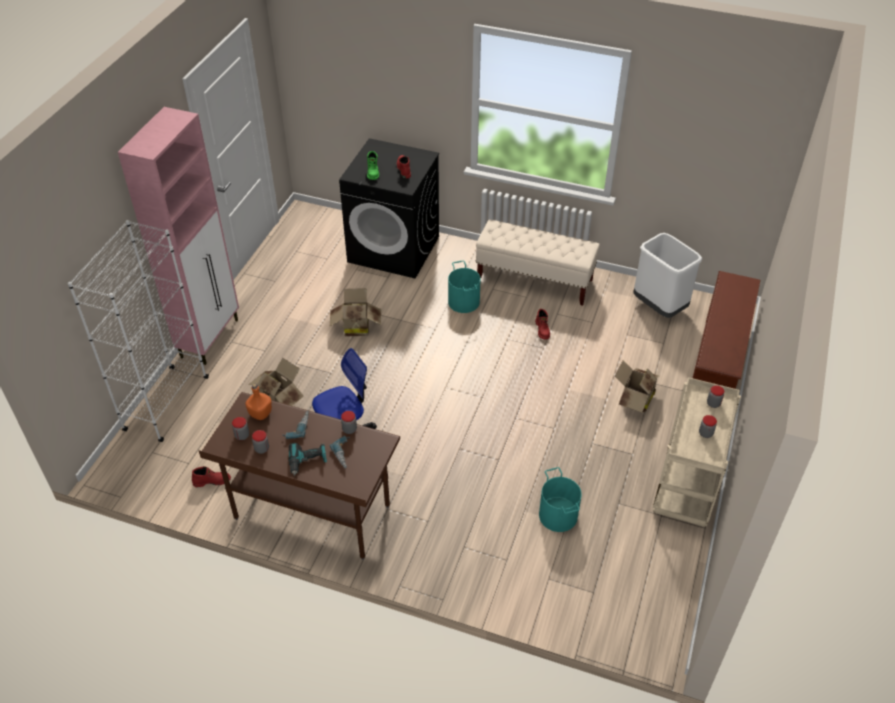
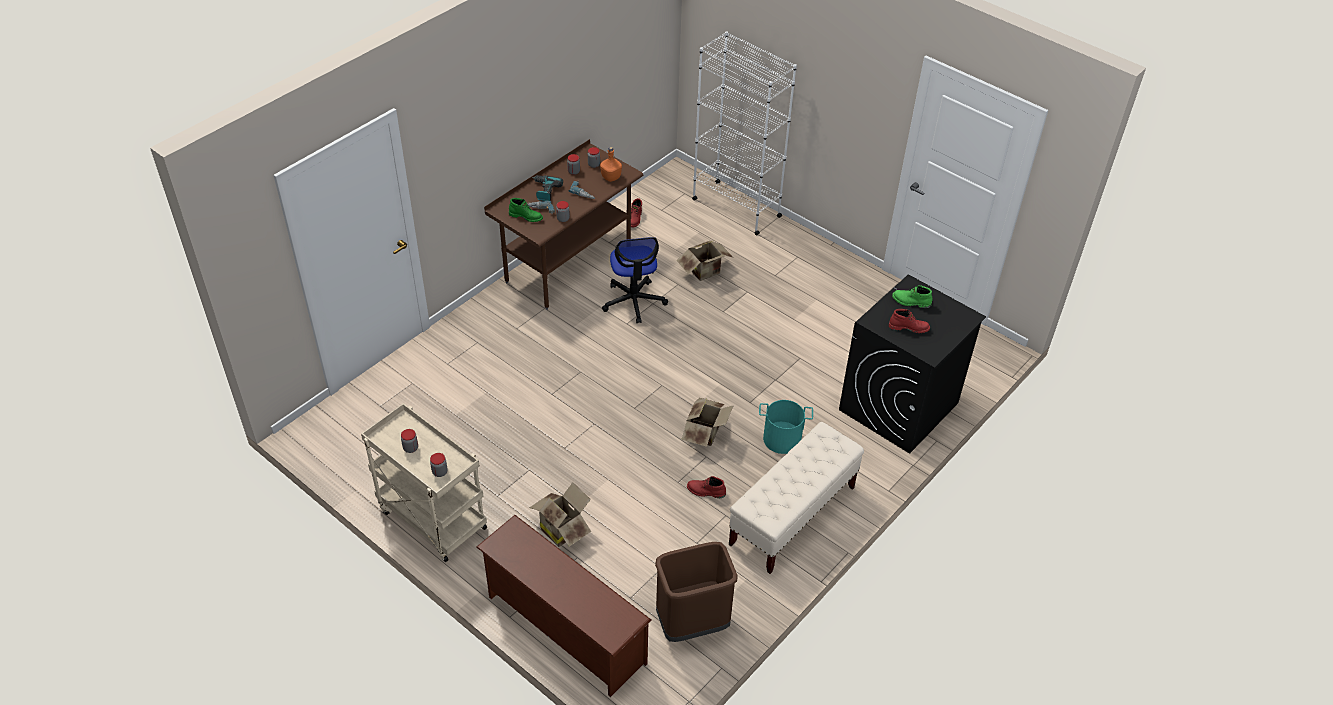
camera: 110 degrees right, 0 degrees up
pink cabinet [118,107,239,365] -> none
cardboard box [330,288,381,337] -> cardboard box moved to [681,398,734,447]
turquoise bucket [539,467,582,532] -> none
white trash can [633,233,702,318] -> brown trash can [655,542,738,642]
none -> green boot [509,198,543,222]

